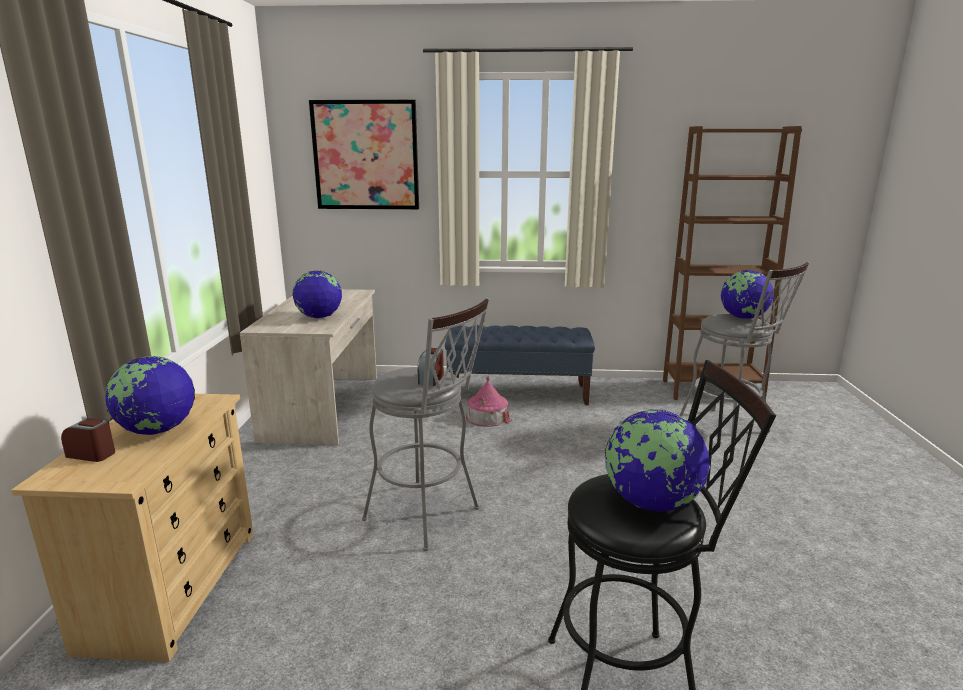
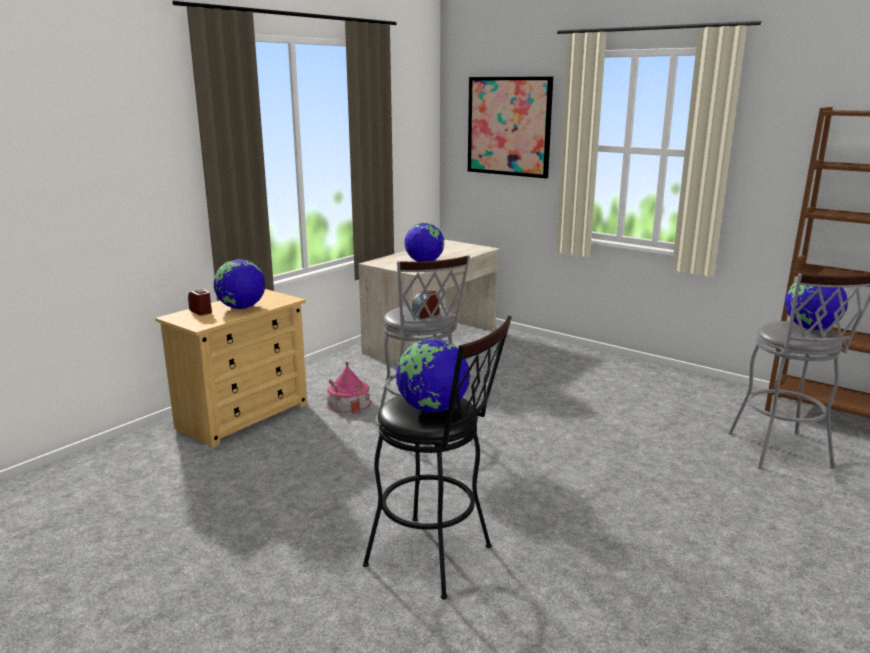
camera: 35 degrees right, 0 degrees up
blue bench [445,325,595,405] -> none
toy house [466,376,512,427] -> toy house moved to [326,361,371,414]

